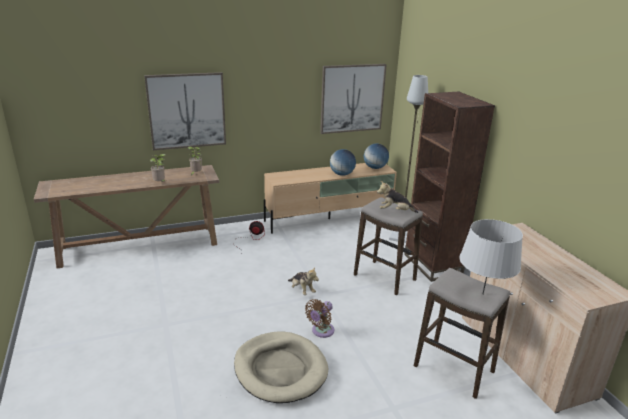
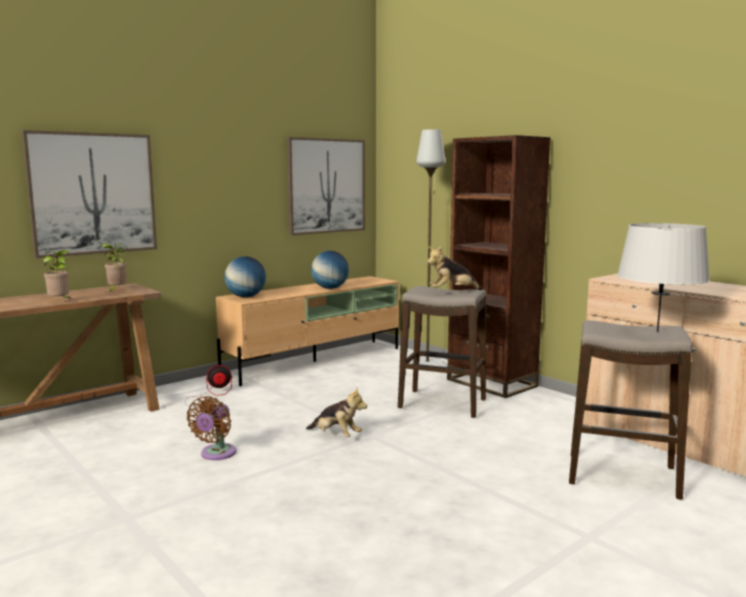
camera: 20 degrees left, 15 degrees down
beige dog bed [234,331,328,403] -> none
brown fan [305,299,334,338] -> brown fan moved to [187,396,237,460]
globe [364,143,389,169] -> globe moved to [224,256,266,297]

